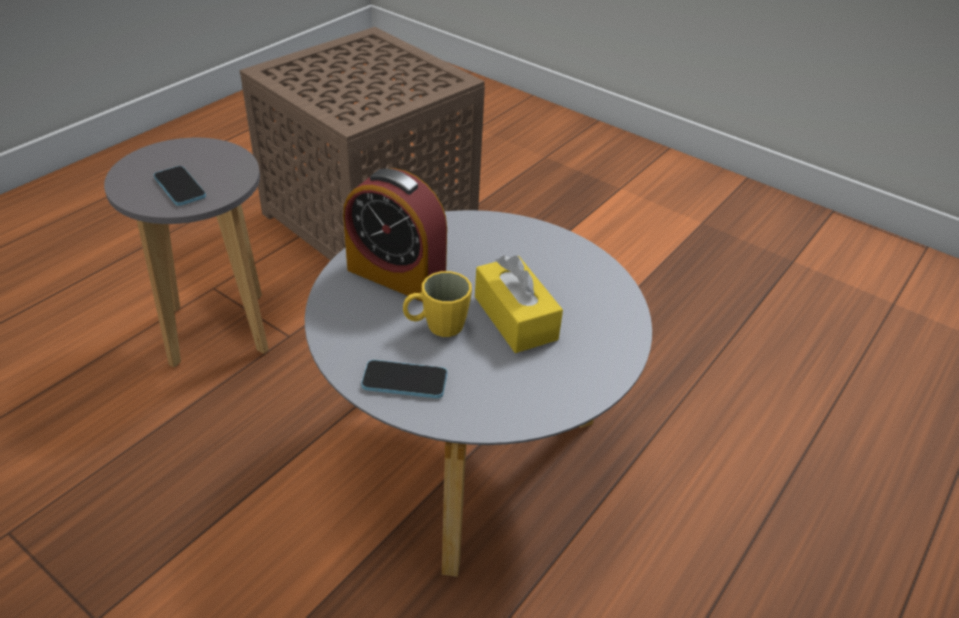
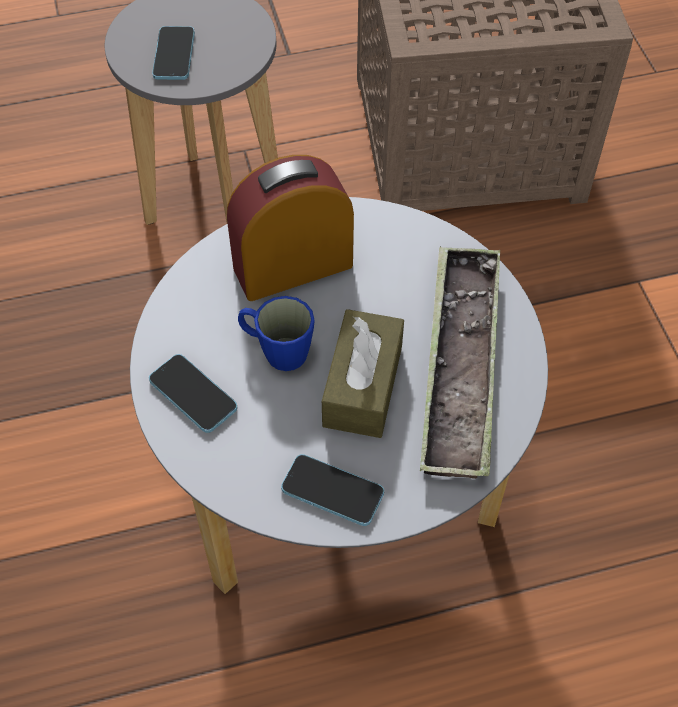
camera: 40 degrees right, 15 degrees up
alarm clock [343,168,447,302] -> alarm clock turned 90 degrees clockwise [227,155,354,301]
yellow mug [403,271,472,337] -> blue mug [238,296,315,371]
yellow tissue box [475,255,563,353] -> brown tissue box [322,309,404,438]
none -> phone [281,454,384,526]
none -> tray [420,246,500,479]

